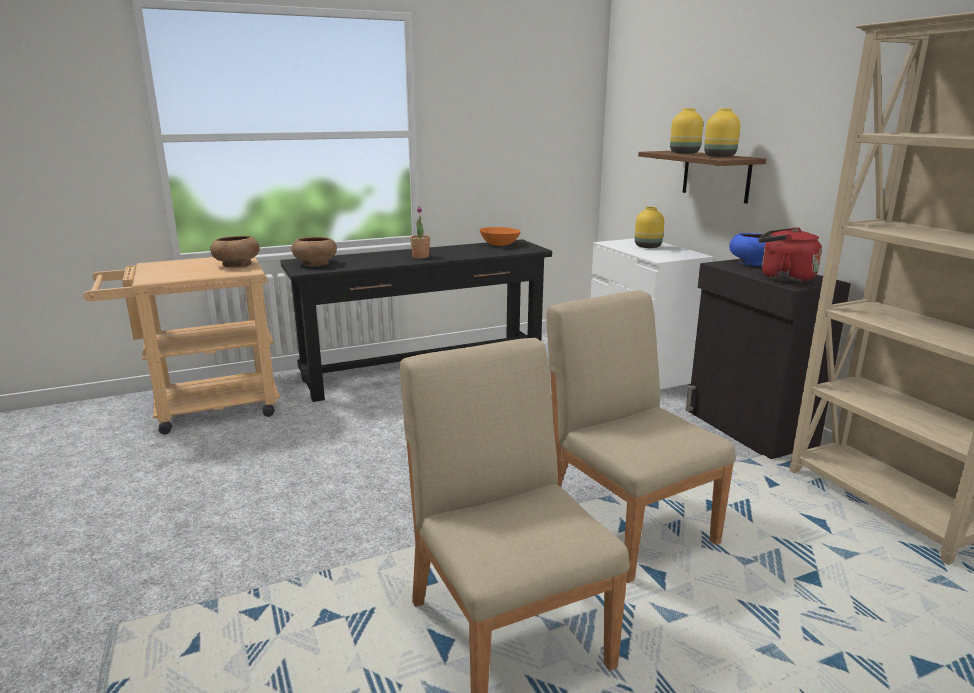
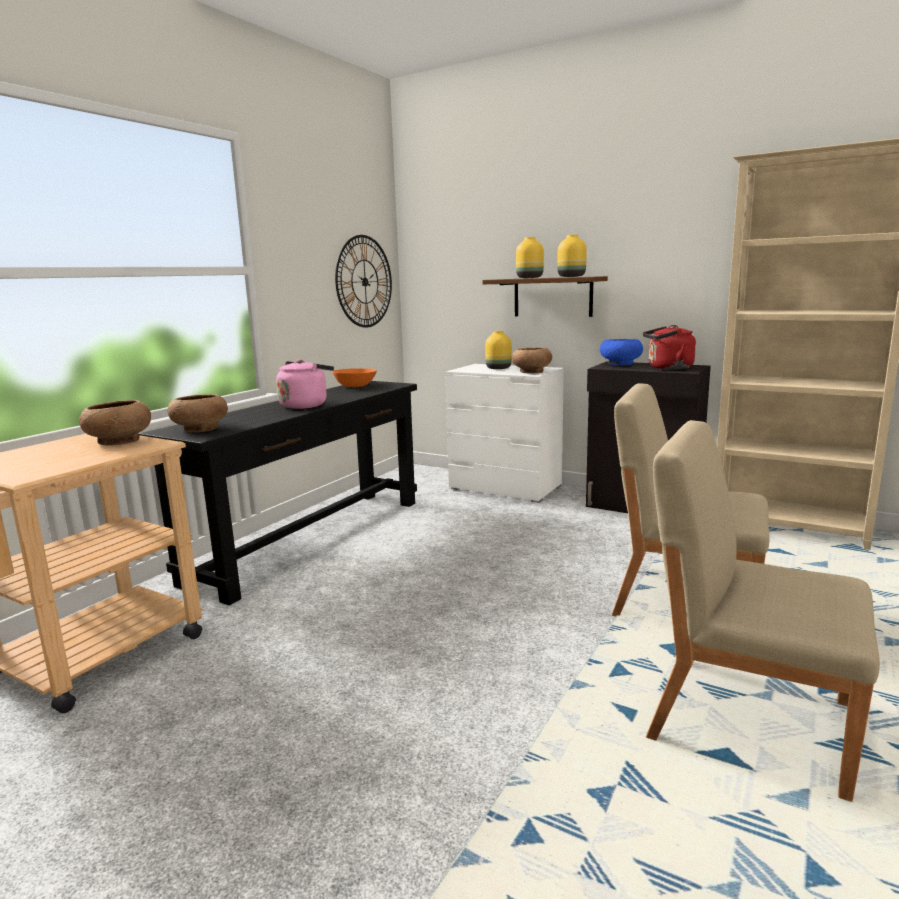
camera: 35 degrees left, 5 degrees down
potted plant [410,207,430,258] -> pink kettle [276,359,334,409]
none -> wall clock [335,235,392,328]
none -> brown bowl [512,347,552,373]

